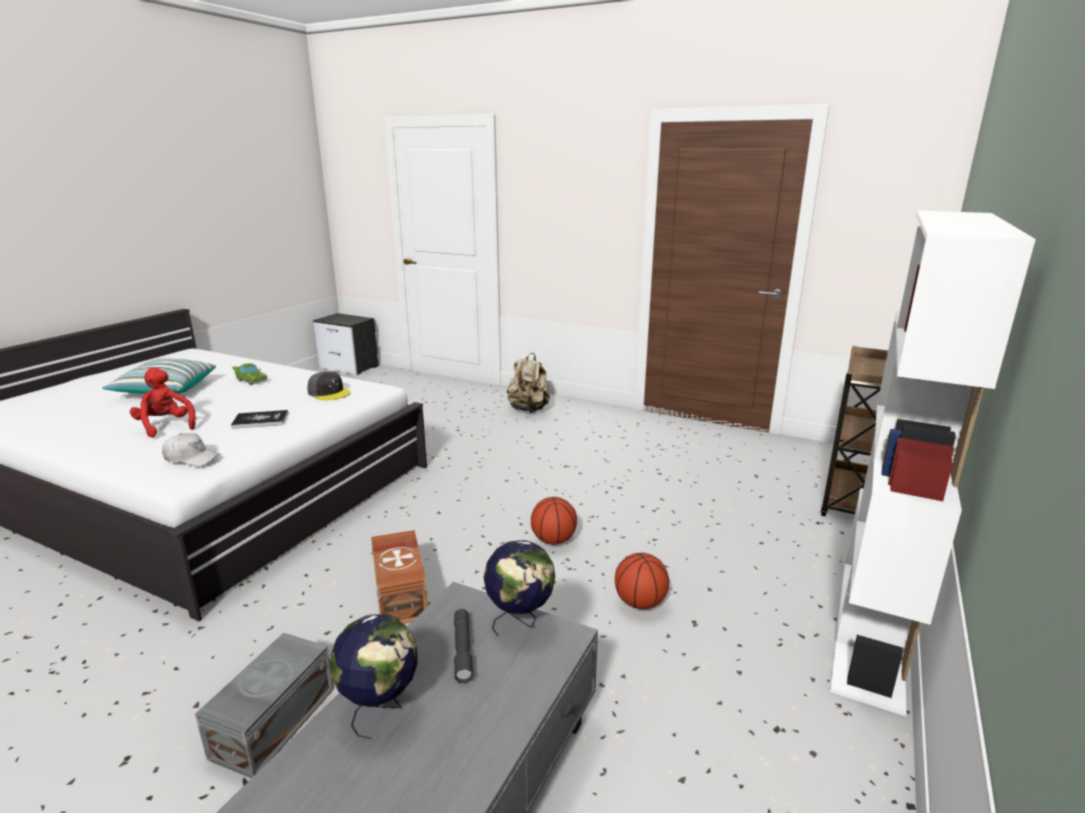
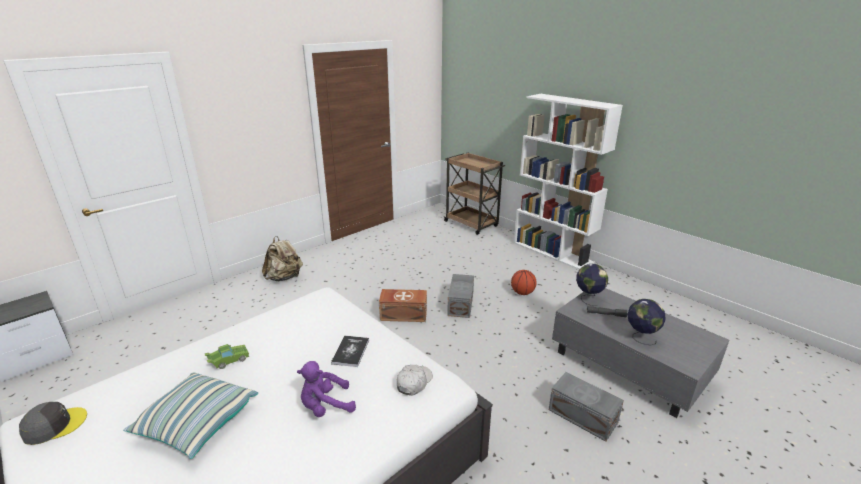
camera: 70 degrees left, 5 degrees up
red plush toy [130,368,196,438] -> purple plush toy [297,361,356,417]
grey cap [307,371,351,400] -> grey cap moved to [19,402,87,445]
brown storage box [371,530,428,624] -> brown storage box moved to [379,289,427,322]
basketball [531,497,577,545] -> grey storage box [447,274,474,318]

